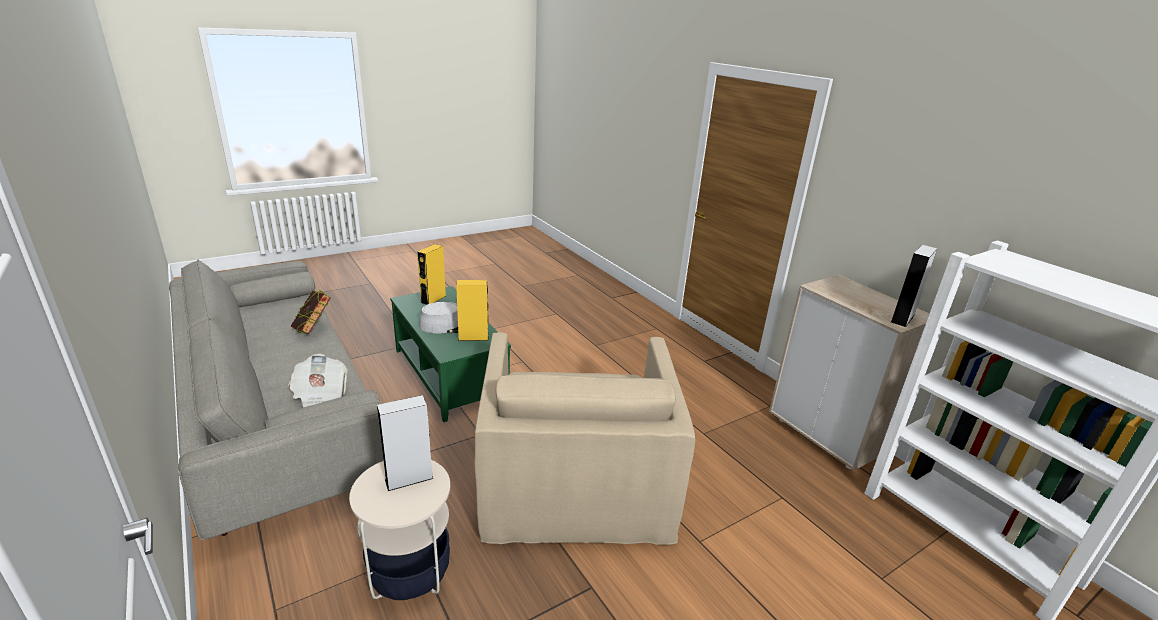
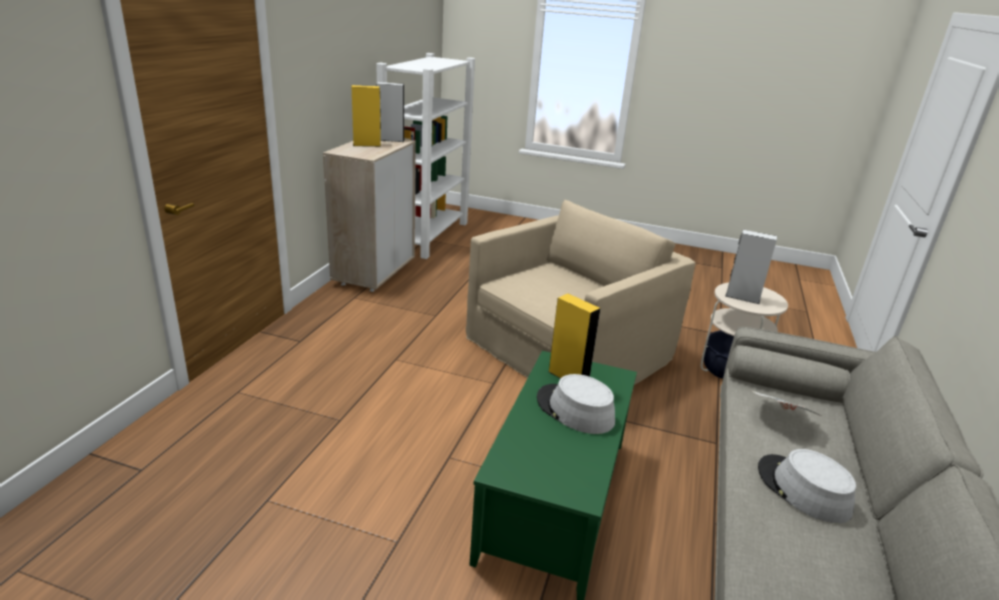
camera: 130 degrees left, 0 degrees up
book [291,290,331,334] -> none
yellow speaker [417,244,446,305] -> yellow speaker moved to [352,85,381,147]
none -> grey hat [758,449,856,524]

